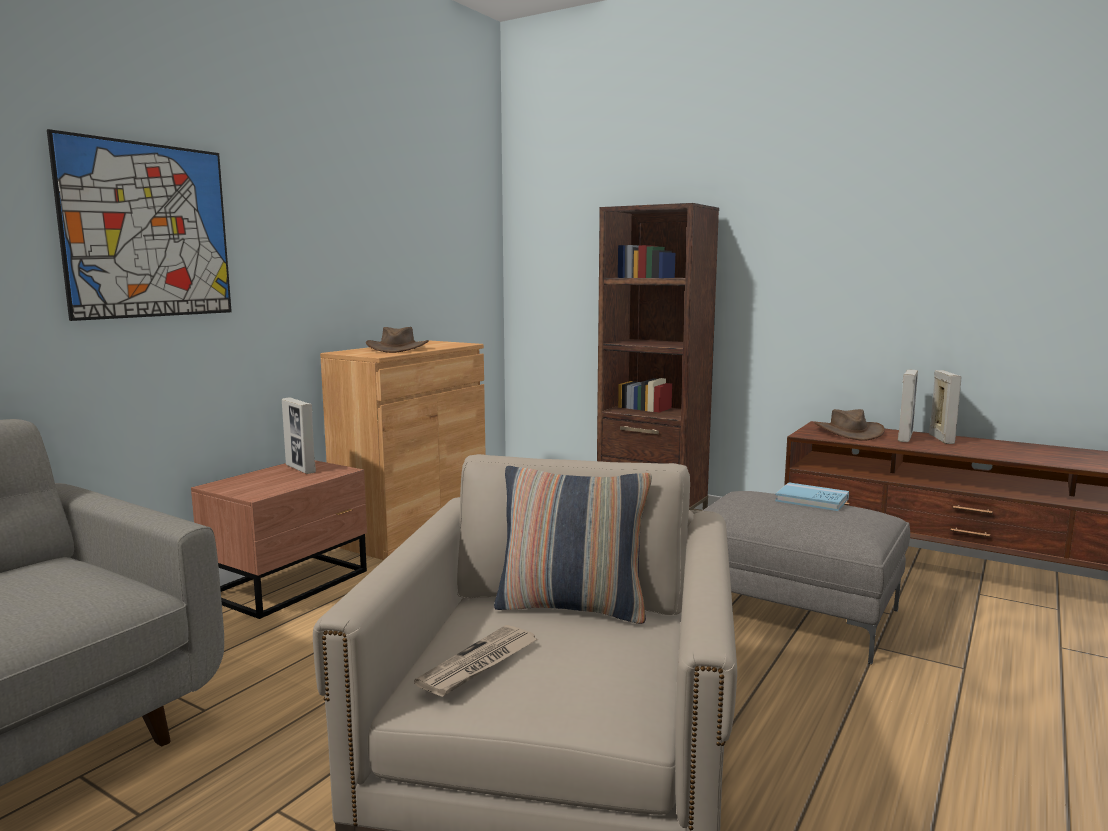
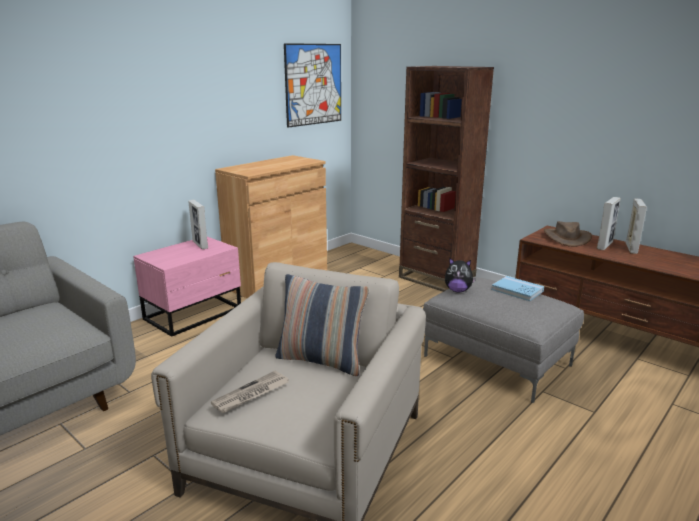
camera: 10 degrees right, 10 degrees up
picture [47,129,232,321] -> picture moved to [284,43,341,128]
brown nightstand [191,460,367,619] -> pink nightstand [133,237,241,337]
brown hat [366,327,429,353] -> none
none -> plush toy [445,258,476,292]

